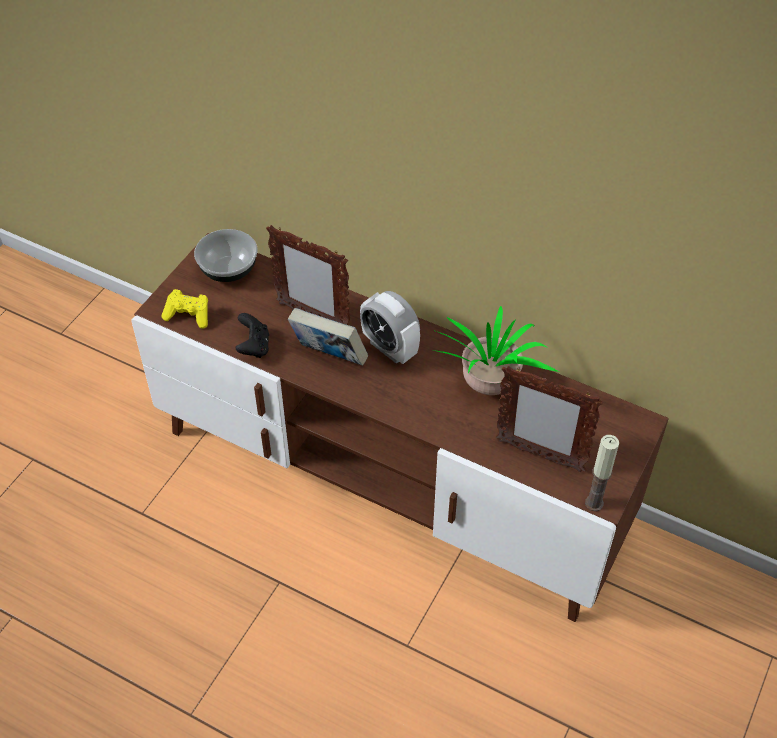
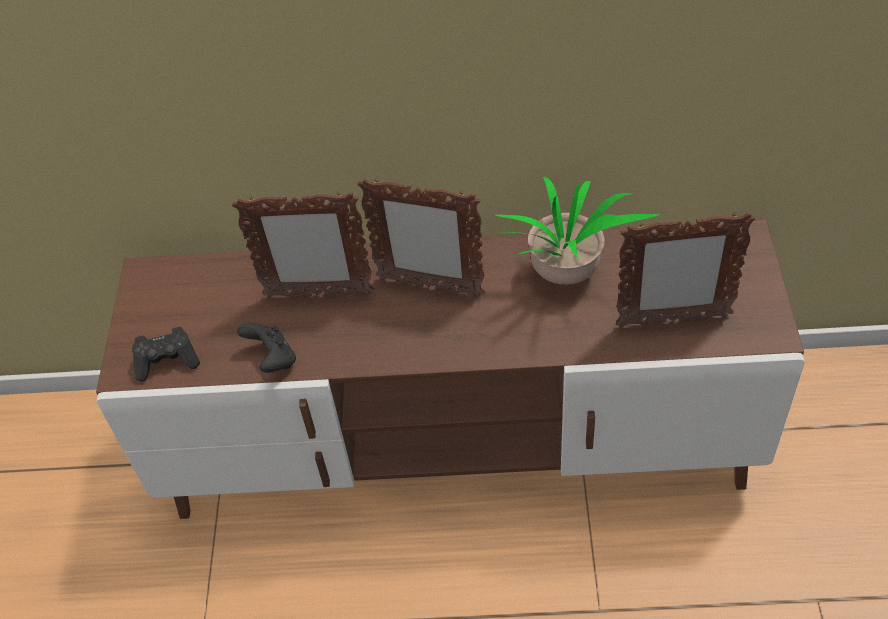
camera: 25 degrees left, 0 degrees up
yellow game controller [161,289,208,329] -> black game controller [132,327,200,381]
bowl [194,229,257,282] -> none
book [288,308,368,366] -> none
alarm clock [360,291,420,364] -> picture frame [357,178,485,297]
candle [585,435,619,511] -> none

